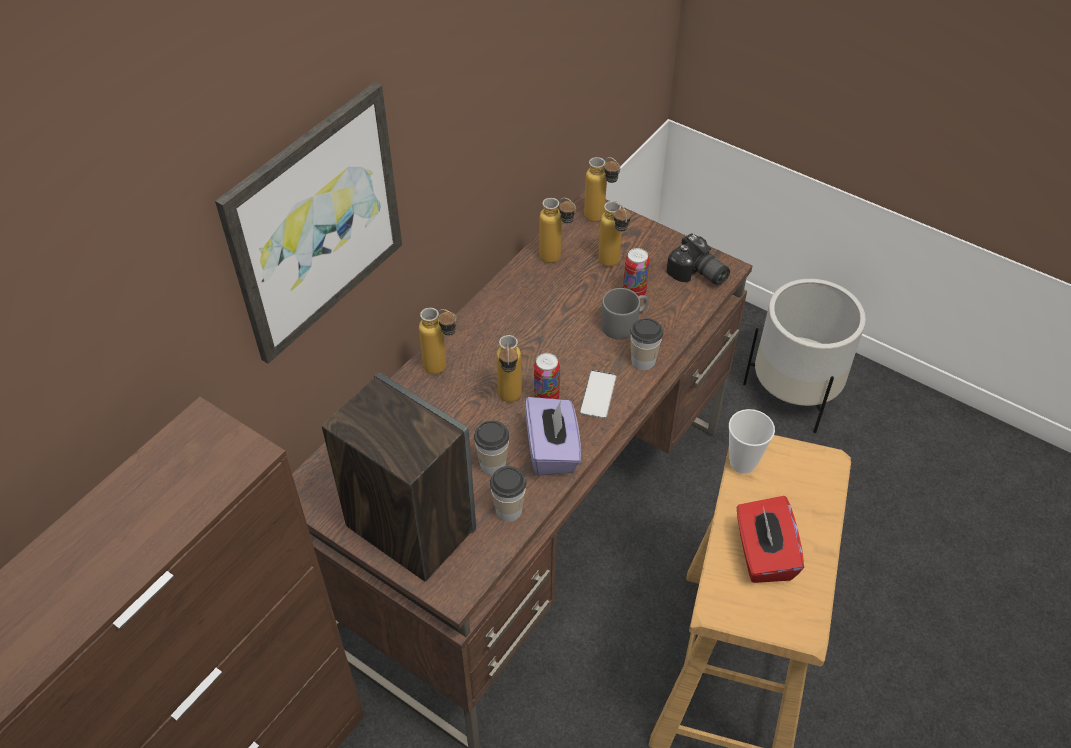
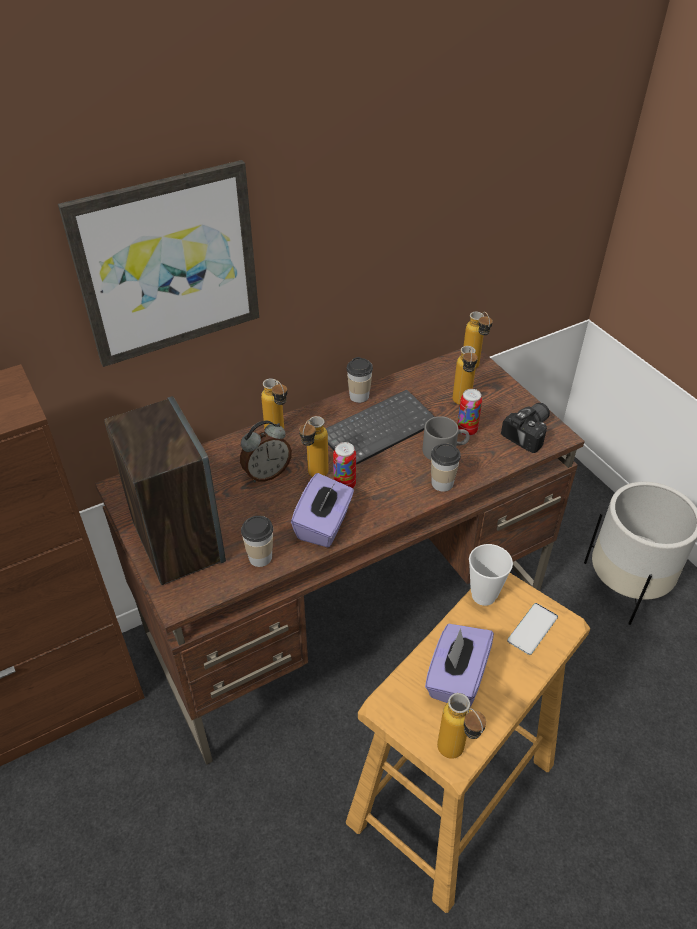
camera: 25 degrees right, 5 degrees down
cup [474,421,509,475] -> cup moved to [347,357,373,403]
bottle [539,198,576,263] -> bottle moved to [437,693,486,759]
phone [580,370,617,418] -> phone moved to [507,603,558,655]
camera [666,234,730,285] -> camera turned 120 degrees counterclockwise [501,403,550,453]
red tissue box [737,496,804,583] -> purple tissue box [425,624,494,708]
none -> alarm clock [240,420,292,482]
none -> keyboard [326,390,435,465]

